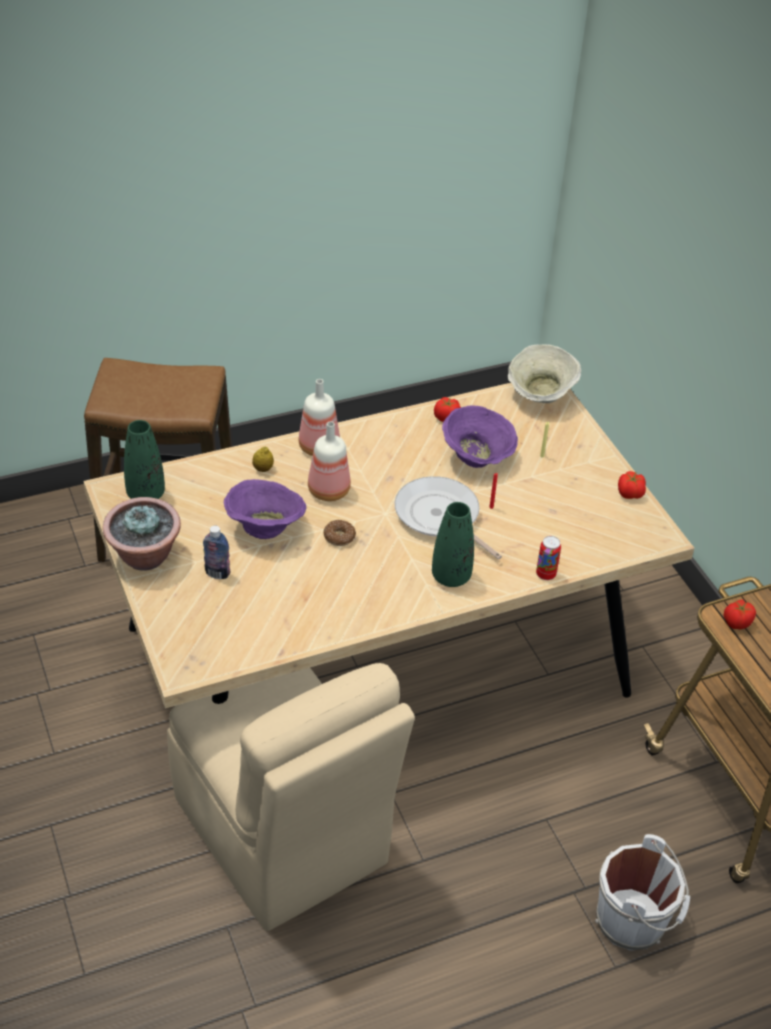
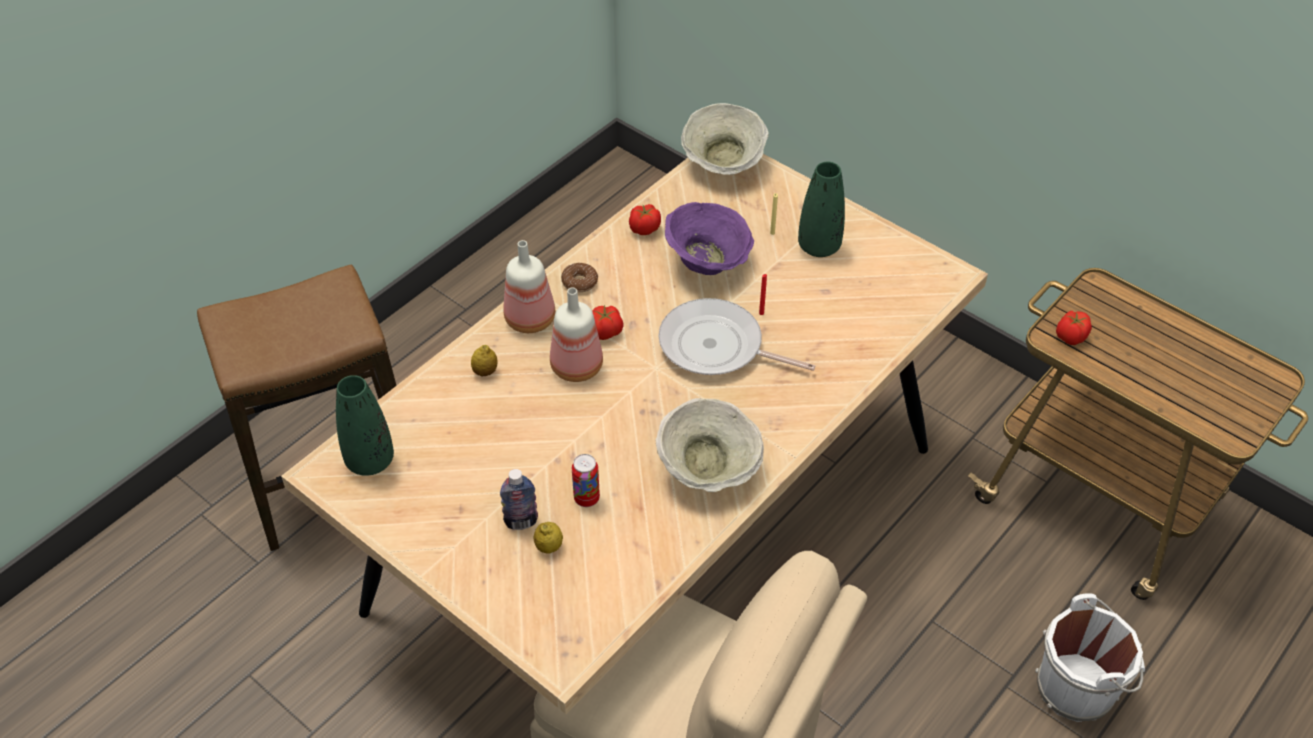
camera: 25 degrees left, 5 degrees up
potted plant [103,497,181,571] -> none
purple bowl [224,479,306,539] -> none
donut [324,520,356,546] -> donut moved to [561,263,598,293]
green vase [432,502,474,587] -> green vase moved to [798,162,845,257]
can [536,536,561,580] -> can moved to [572,454,600,507]
tomato [618,471,646,499] -> tomato moved to [592,305,624,340]
none -> lemon [534,522,563,554]
none -> beige bowl [656,398,764,492]

